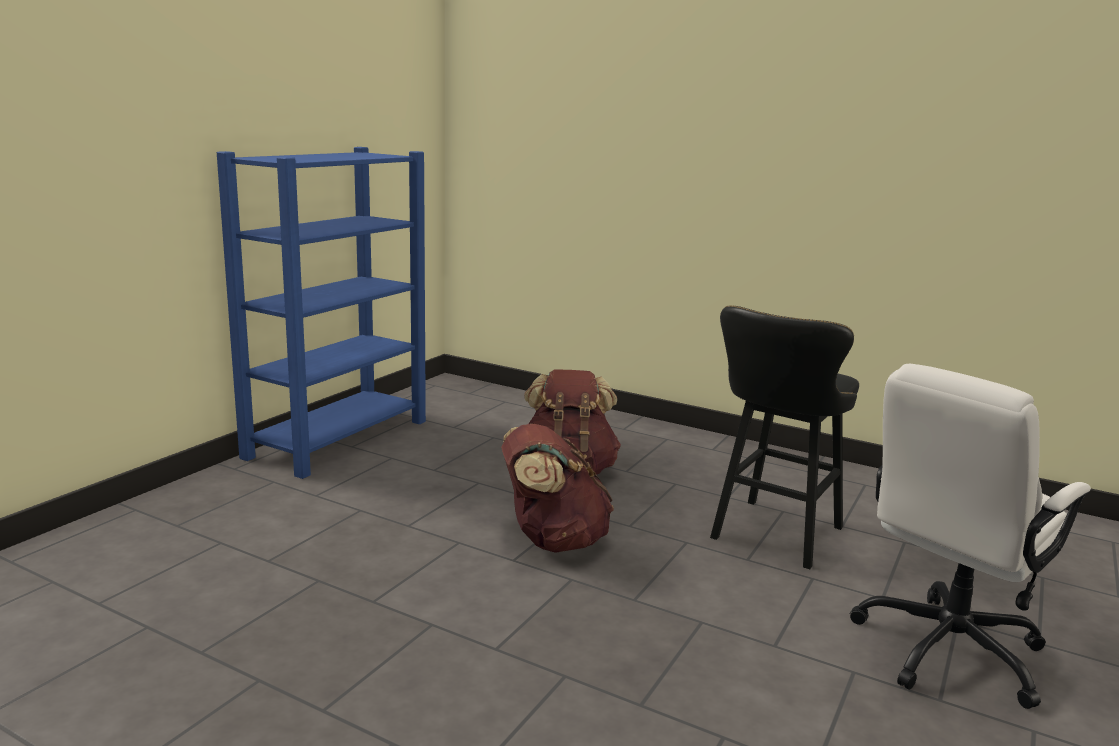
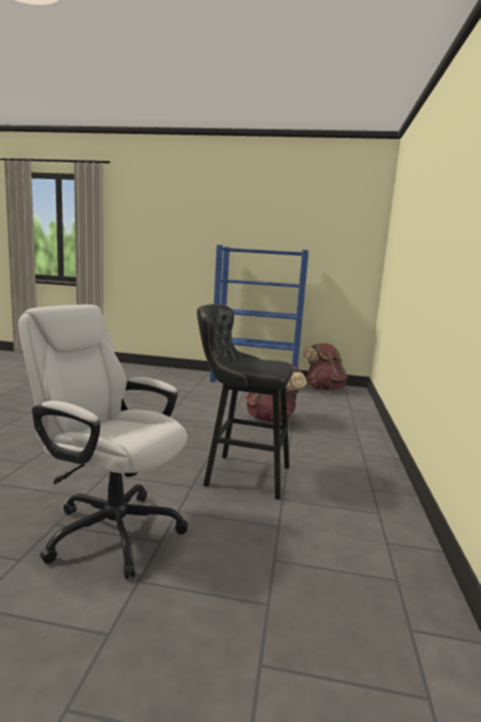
camera: 70 degrees right, 5 degrees down
brown backpack [501,424,614,553] -> brown backpack moved to [303,344,348,390]

